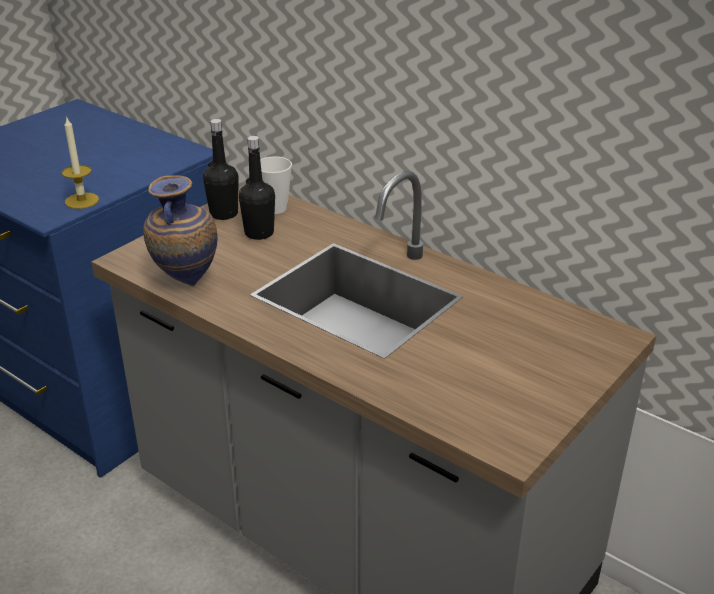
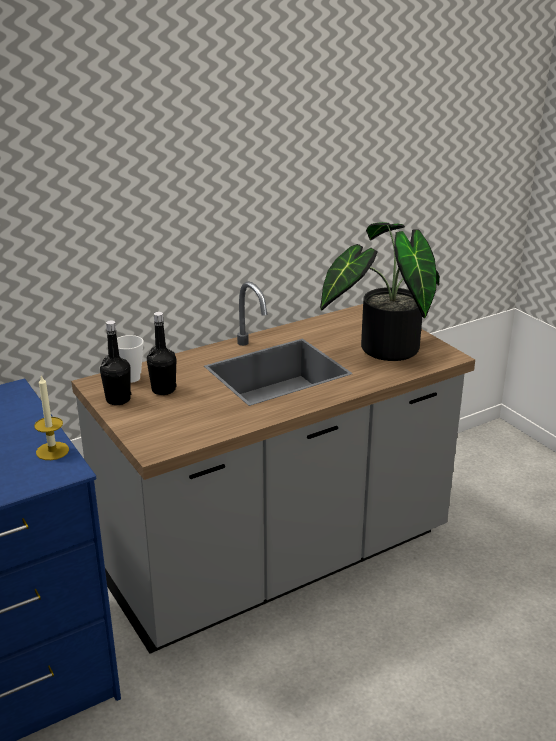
camera: 70 degrees left, 5 degrees down
vase [143,175,218,286] -> none
none -> potted plant [320,222,440,361]

